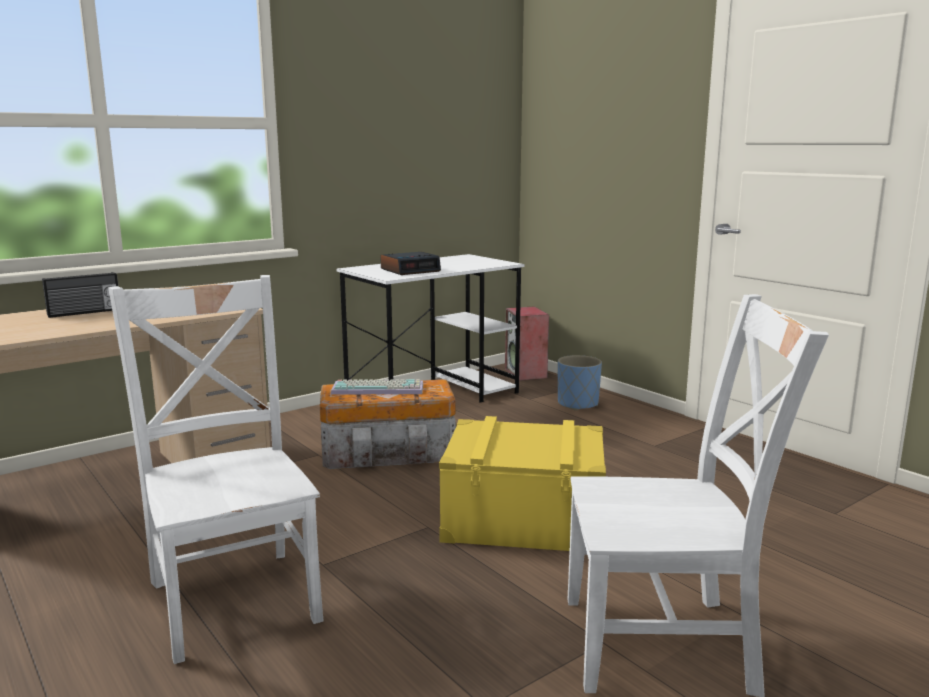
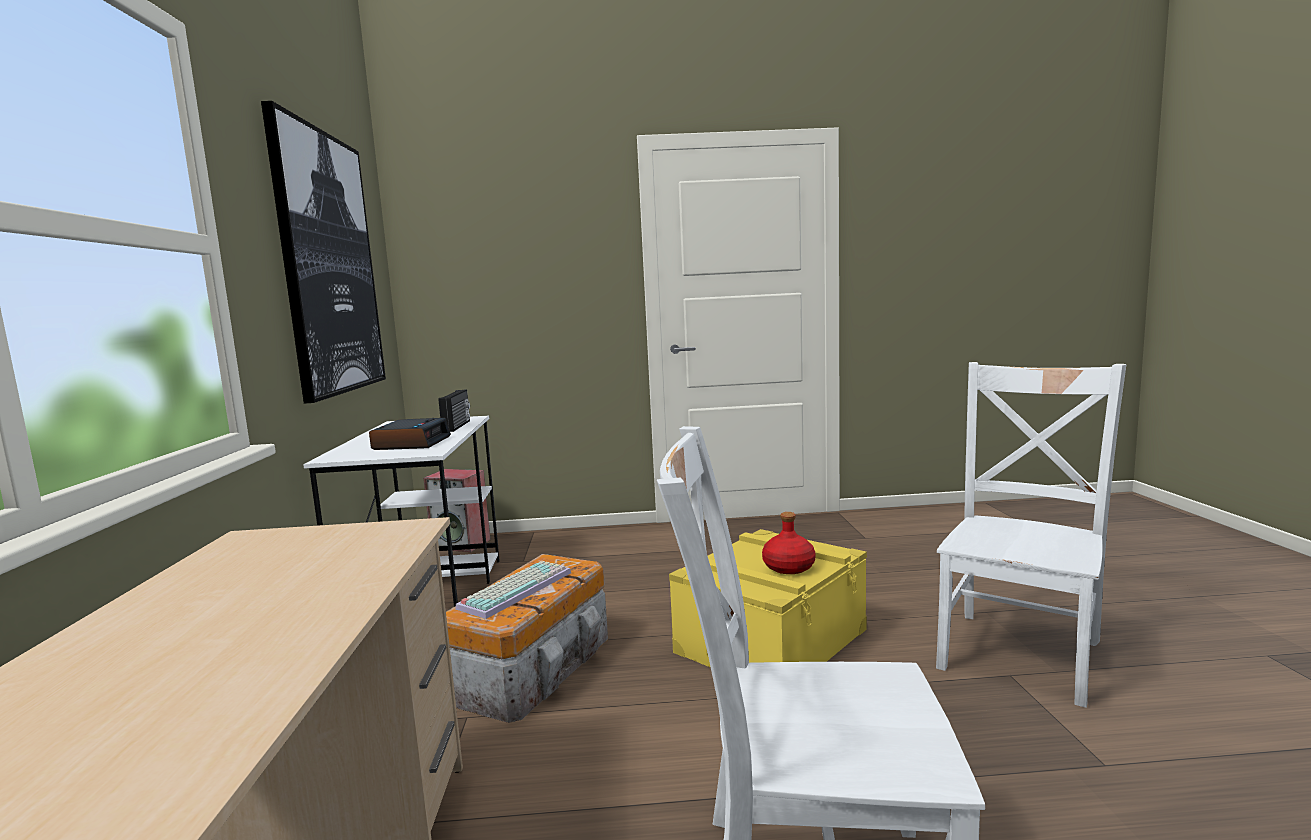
camera: 55 degrees left, 5 degrees down
radio [42,272,118,318] -> radio moved to [438,389,470,432]
blue planter [558,355,602,411] -> none
none -> picture [261,101,386,404]
none -> red bottle [762,512,816,574]

